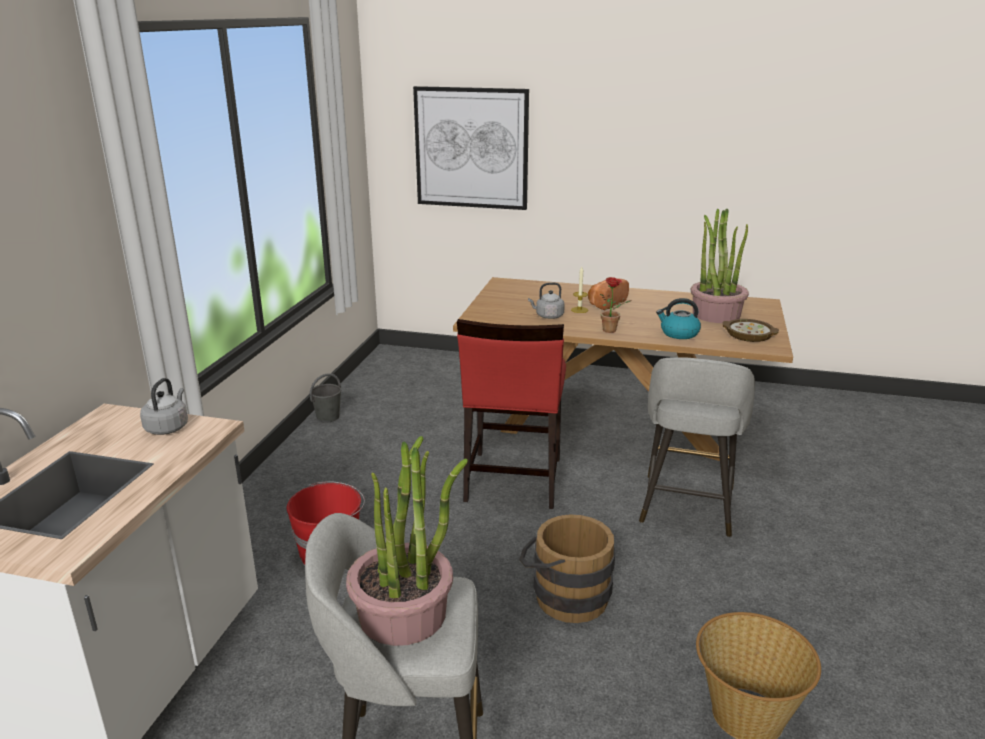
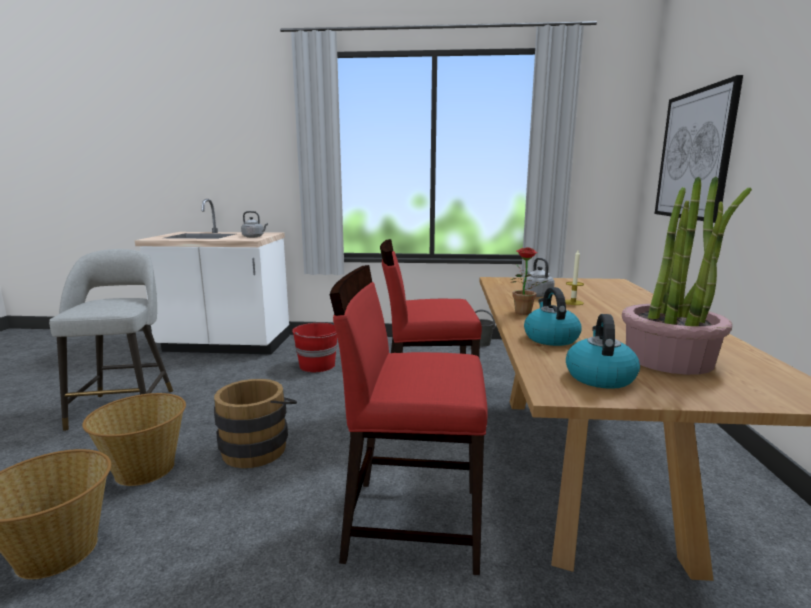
camera: 80 degrees right, 10 degrees down
potted plant [346,436,468,646] -> none
bread [588,278,629,310] -> none
grey stool [639,357,755,537] -> red chair [330,265,488,575]
bowl [722,319,779,342] -> kettle [566,314,640,389]
none -> basket [82,393,186,486]

